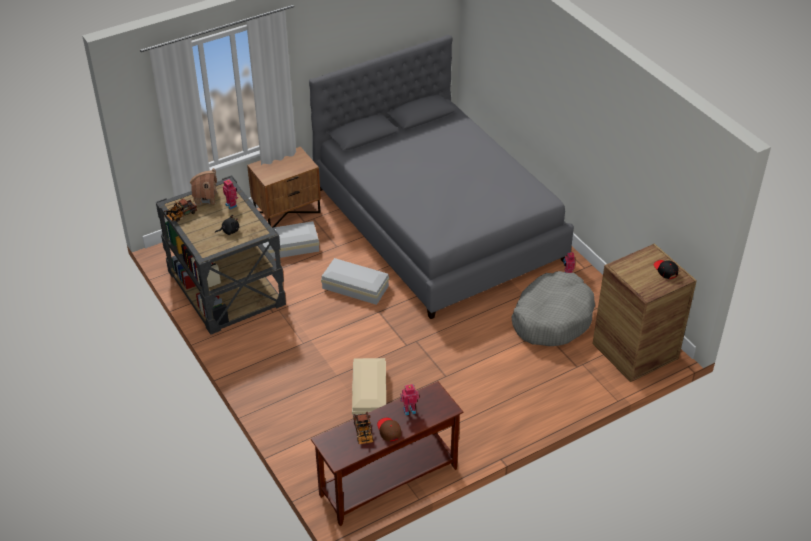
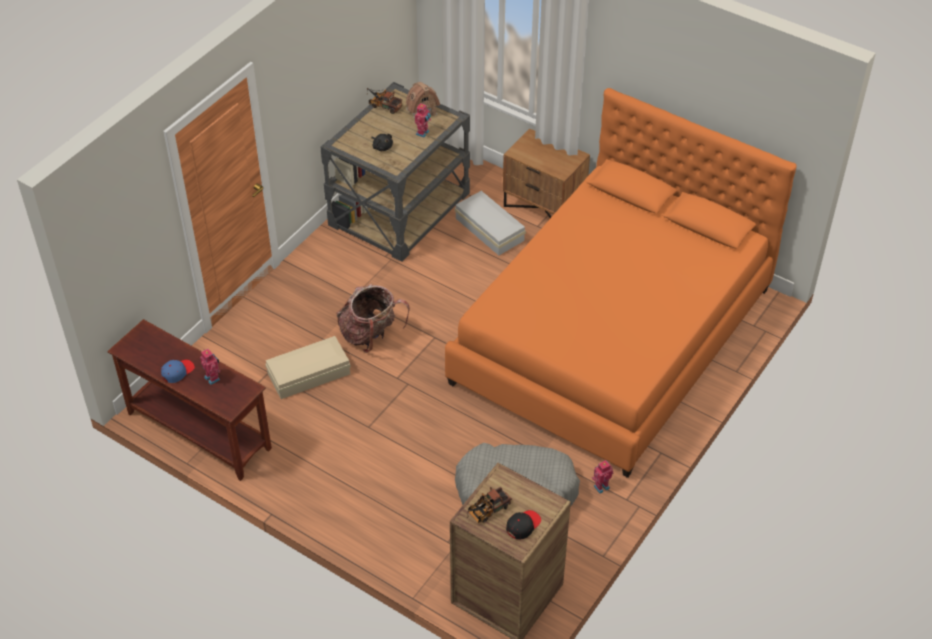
camera: 65 degrees right, 5 degrees up
grey bed [309,35,574,319] -> orange bed [445,88,797,478]
white storage box [321,258,389,305] -> none
toy truck [353,412,373,444] -> toy truck moved to [467,487,512,523]
brown cap [377,418,401,442] -> blue cap [161,359,195,383]
none -> backpack [336,284,410,353]

